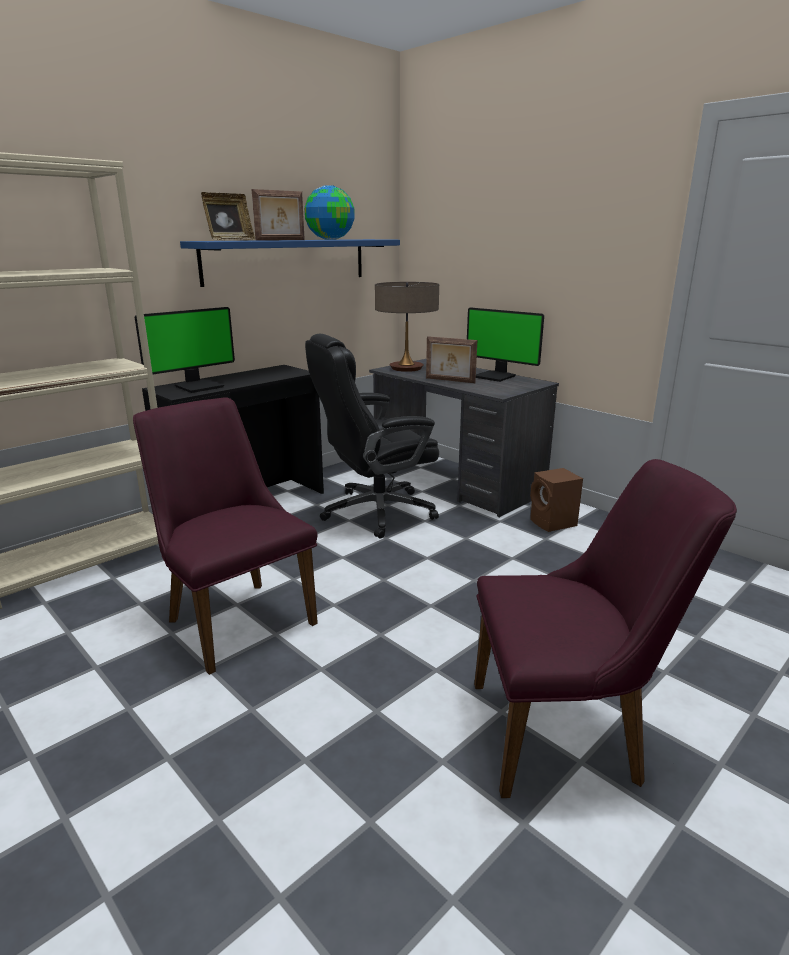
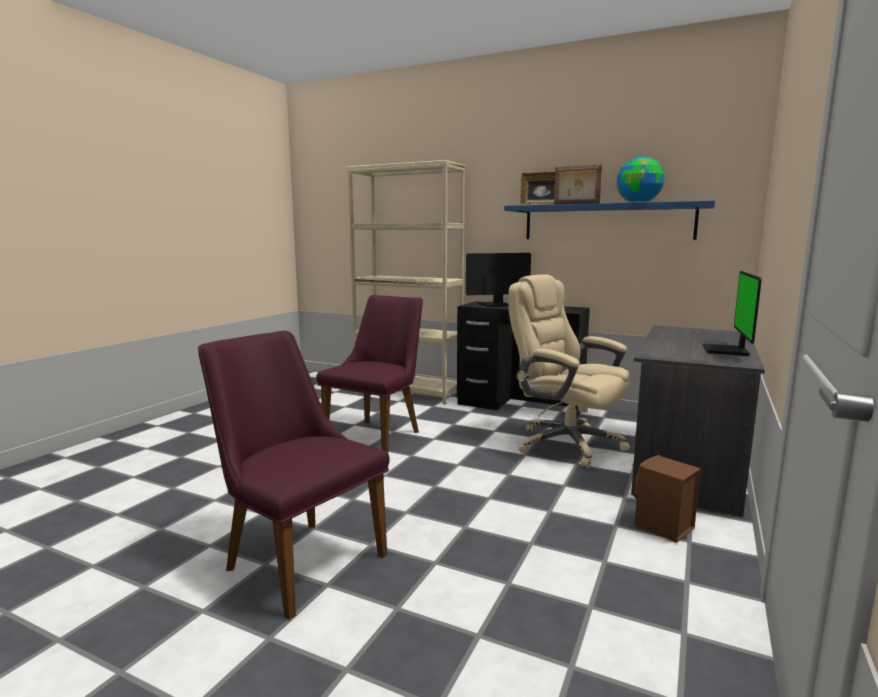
camera: 70 degrees right, 10 degrees down
monitor [135,307,235,393] -> monitor turned 135 degrees clockwise [466,253,531,307]
black office chair [305,334,439,539] -> beige office chair [508,274,631,468]
table lamp [375,282,439,372] -> none
picture frame [426,336,478,383] -> none
purple chair [474,459,737,798] -> purple chair turned 150 degrees clockwise [198,331,390,620]

